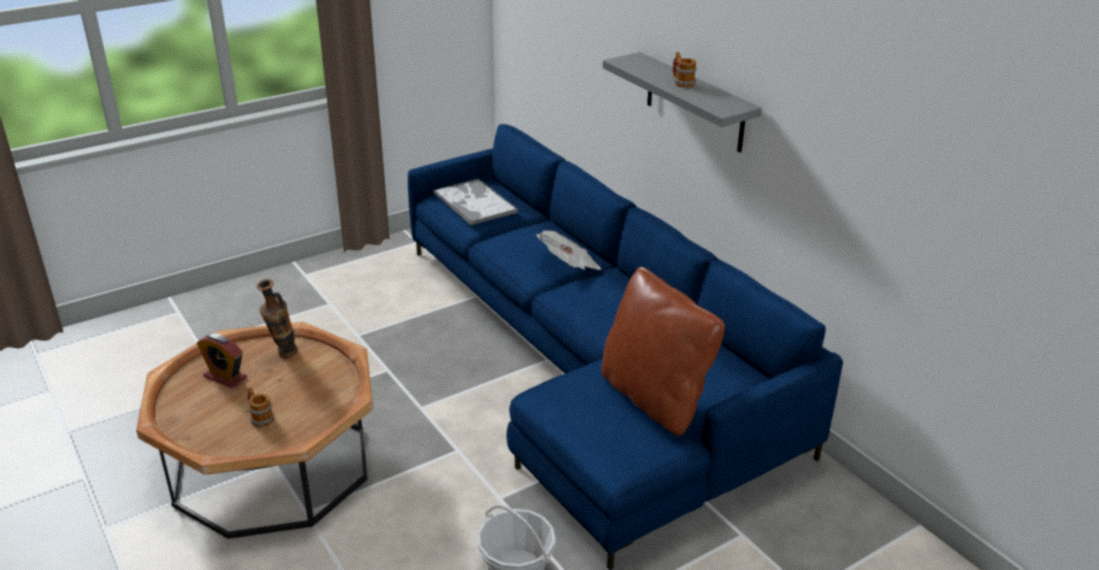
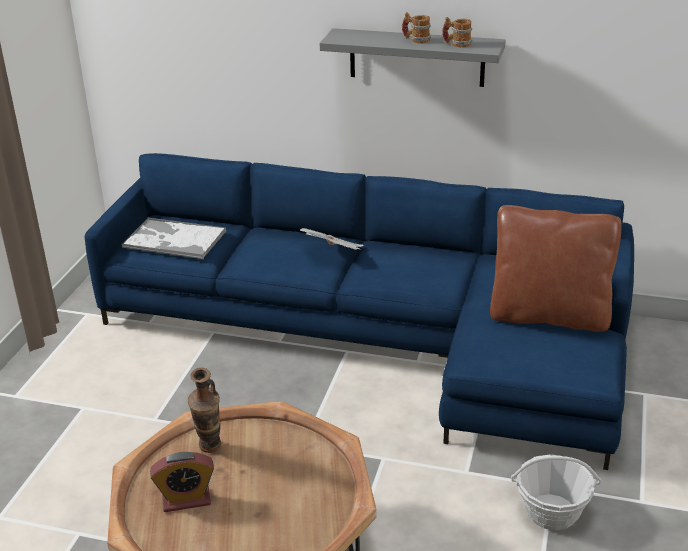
camera: 40 degrees left, 0 degrees up
mug [248,387,275,427] -> mug moved to [442,17,472,47]

